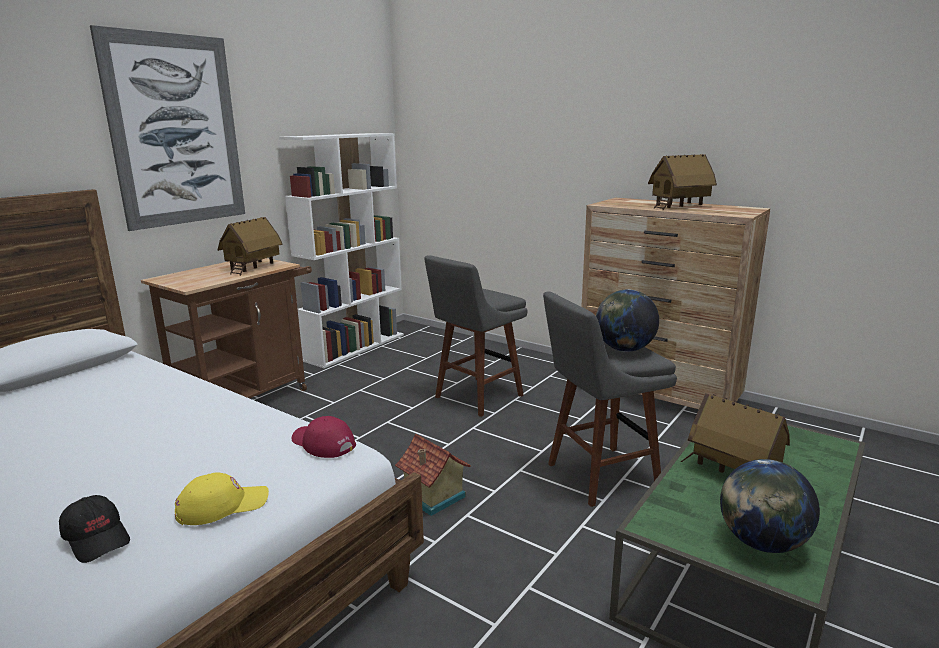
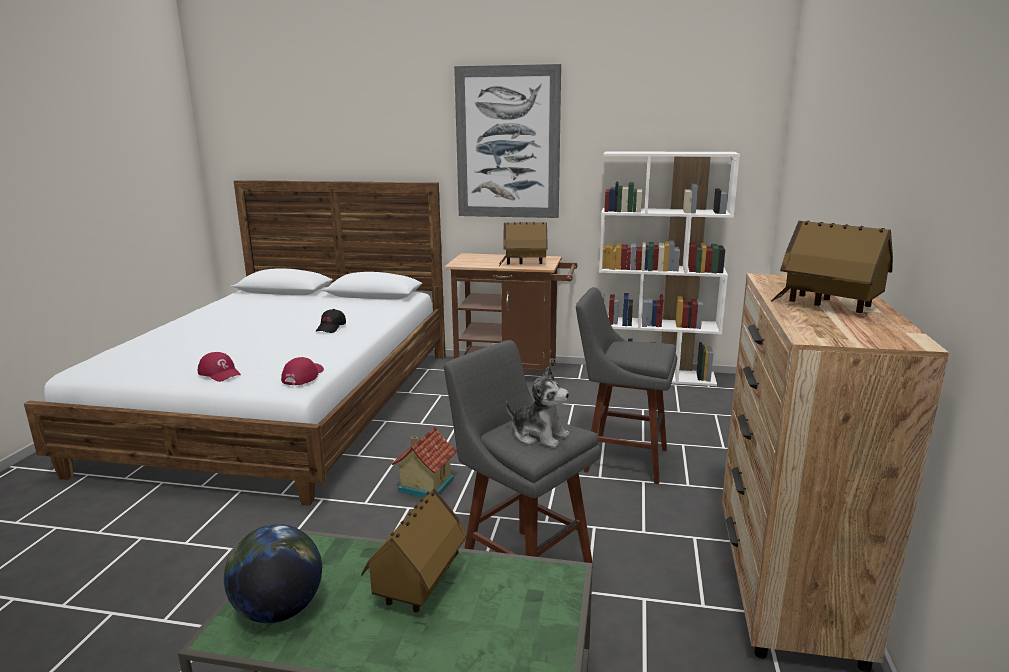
camera: 65 degrees right, 0 degrees up
black cap [59,495,130,563] -> black cap moved to [316,309,346,333]
yellow cap [175,472,269,525] -> red cap [198,352,241,382]
globe [596,289,659,352] -> plush toy [506,367,569,448]

